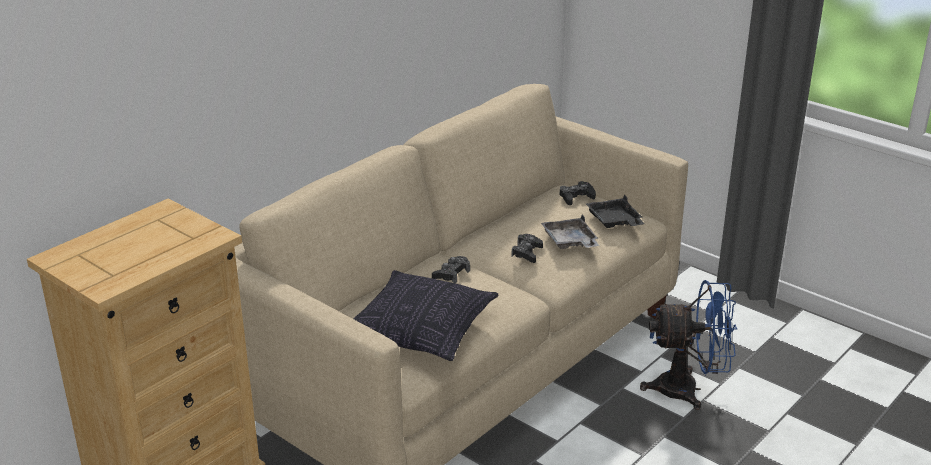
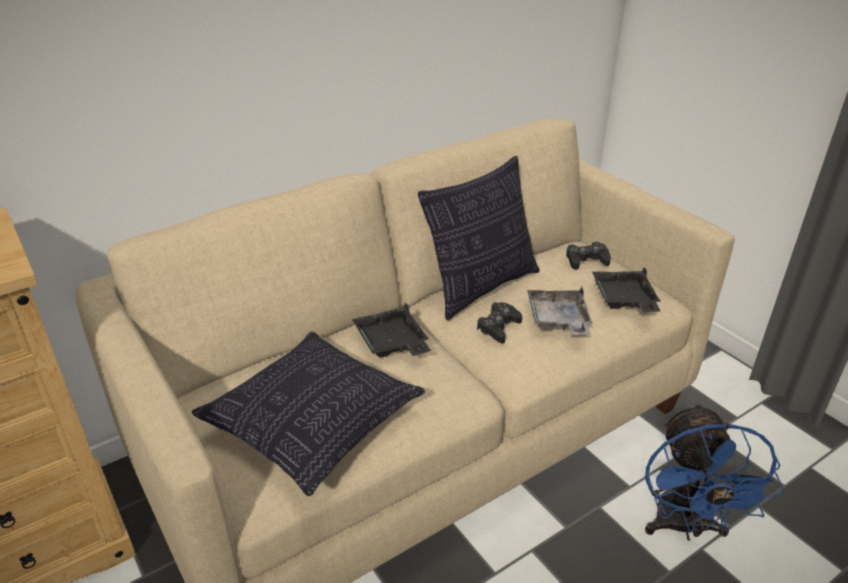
camera: 15 degrees right, 5 degrees up
black game controller [432,256,470,284] -> black tray [352,302,431,357]
blue fan [640,280,737,410] -> blue fan turned 75 degrees clockwise [645,402,785,541]
none -> pillow [418,156,539,320]

